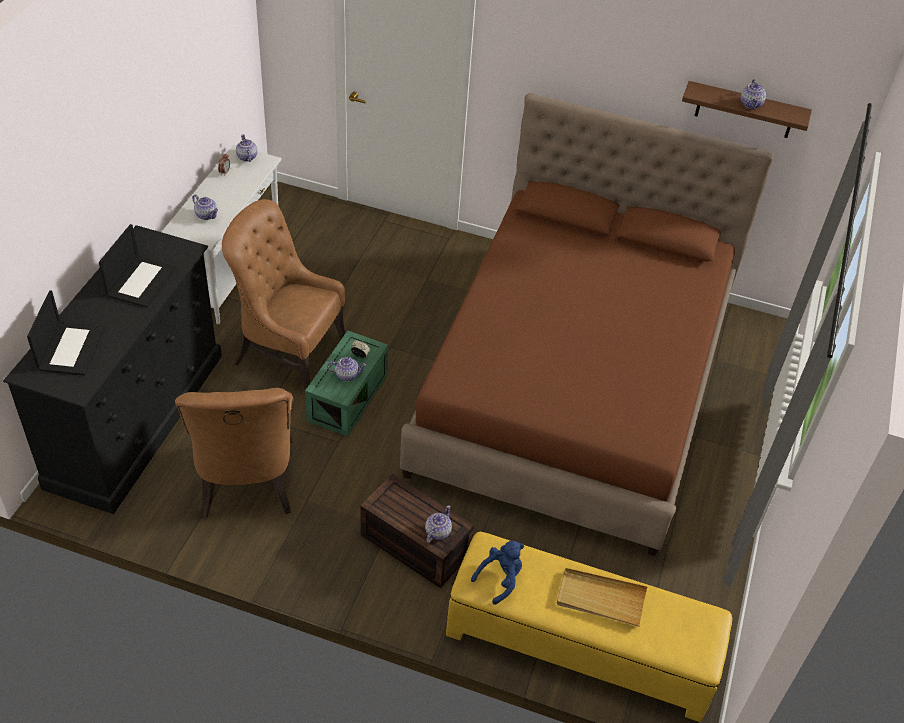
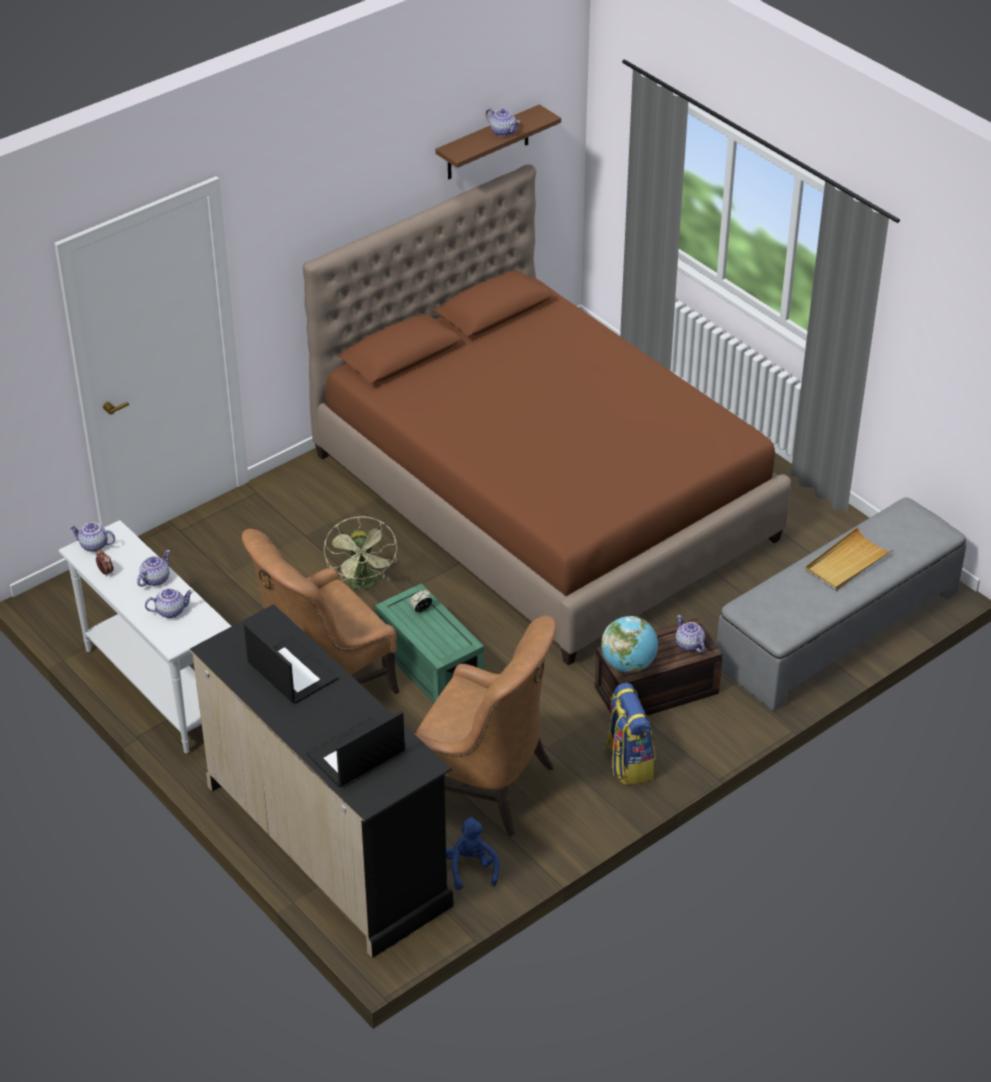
camera: 55 degrees left, 5 degrees down
laptop [27,291,105,376] -> laptop turned 75 degrees counterclockwise [307,711,405,787]
teapot [327,357,367,381] -> teapot moved to [137,550,170,587]
yellow bench [446,532,732,722] -> grey bench [717,497,966,711]
blue plush toy [471,541,524,605] -> blue plush toy moved to [446,816,500,890]
none -> green fan [324,516,397,589]
none -> globe [601,616,658,673]
none -> backpack [603,683,656,785]

